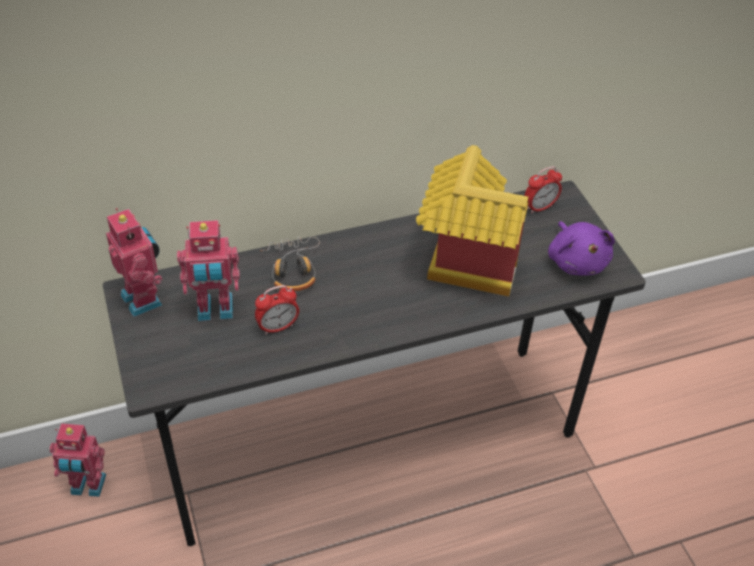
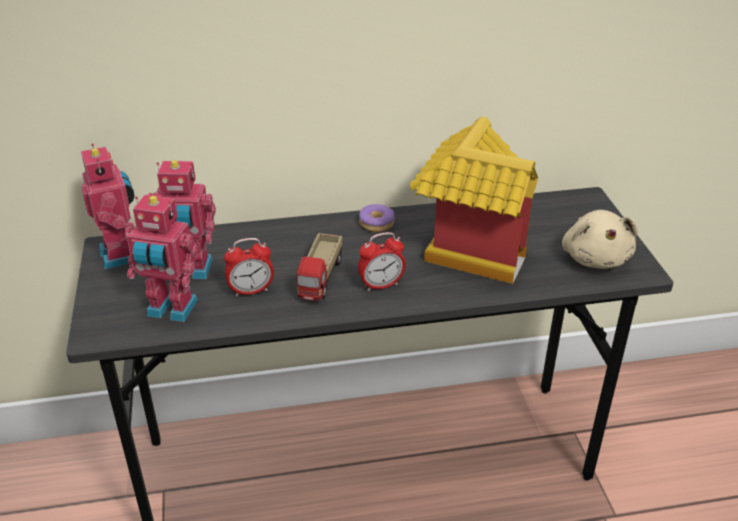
camera: 10 degrees right, 10 degrees down
toy robot [50,423,106,497] -> toy robot moved to [125,195,198,322]
headphones [260,236,320,291] -> none
alarm clock [524,166,562,214] -> alarm clock moved to [358,232,406,291]
purple plush toy [548,221,615,276] -> beige plush toy [562,210,637,269]
none -> toy truck [297,233,343,301]
none -> donut [359,204,395,232]

